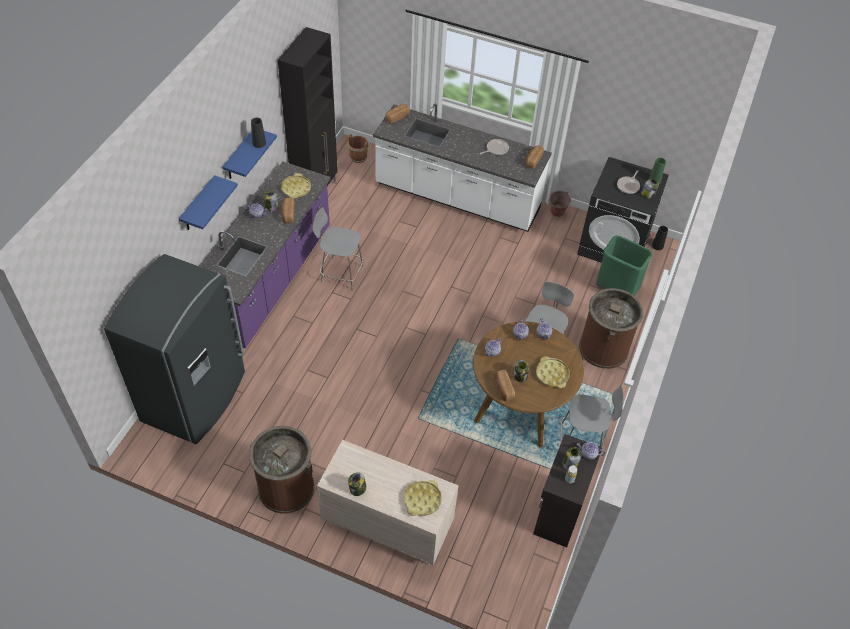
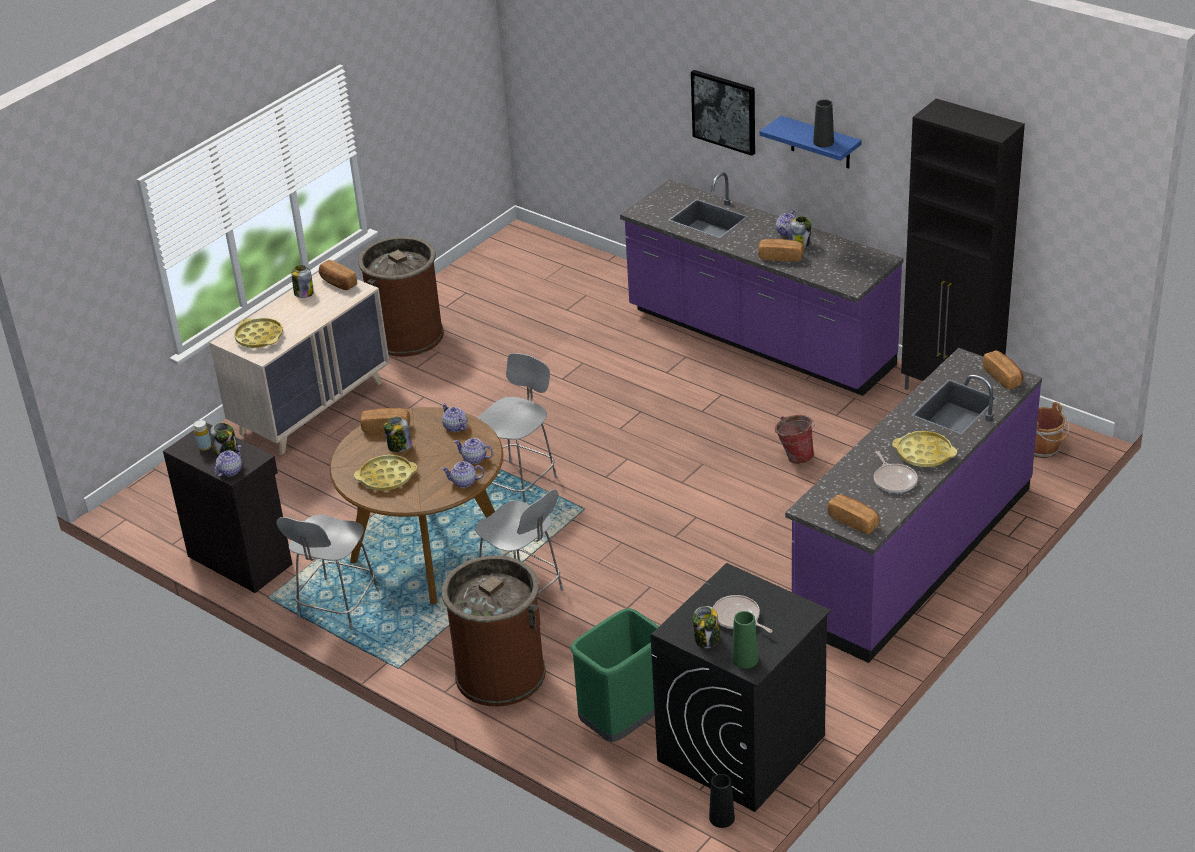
camera: 110 degrees right, 15 degrees down
grey fridge [104,254,245,444] -> none
blue shelf [179,175,238,230] -> picture [691,70,755,156]
yellow tray [281,173,311,198] -> yellow tray moved to [892,431,957,467]
grey chair [312,207,364,290] -> grey chair moved to [478,353,557,503]
white counter [373,104,552,232] -> purple counter [785,348,1042,663]
bucket [548,191,571,217] -> bucket moved to [775,415,815,464]
none -> bread [319,260,357,290]

